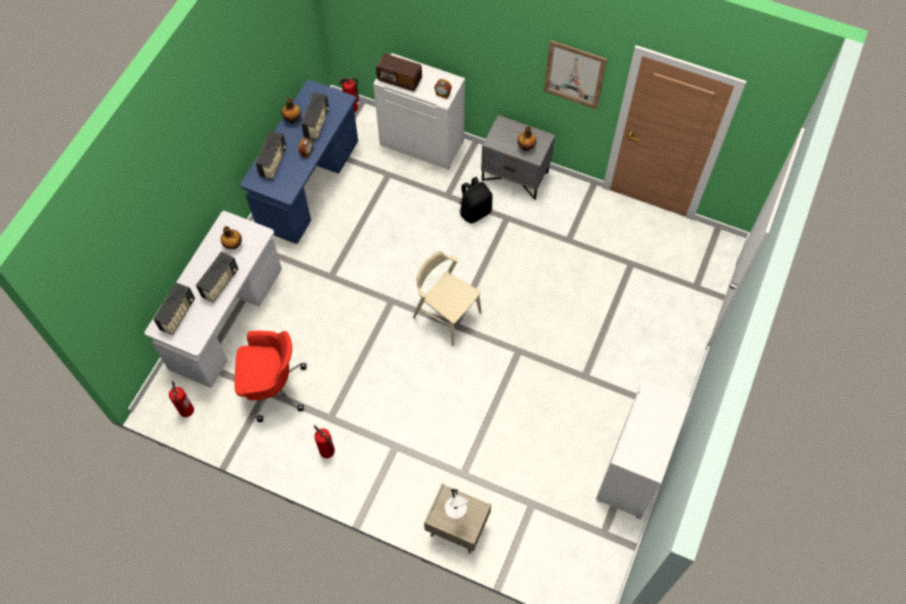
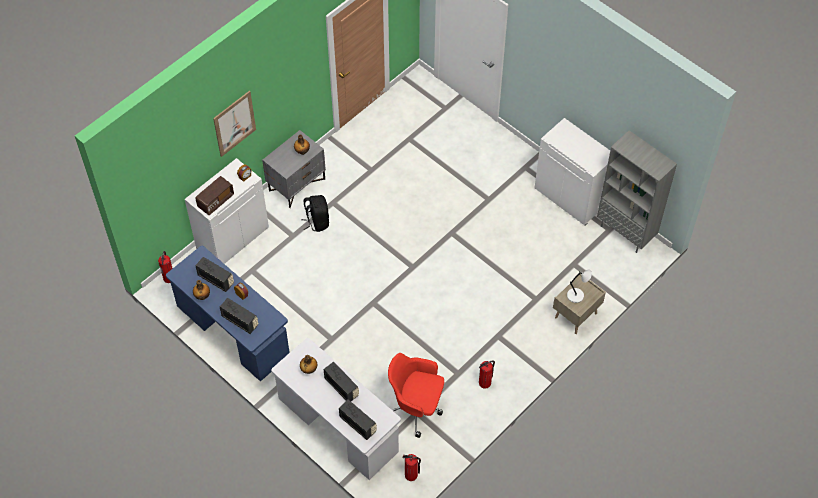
camera: 70 degrees left, 5 degrees down
red office chair [234,331,307,422] -> red office chair turned 90 degrees counterclockwise [388,353,444,438]
beige chair [413,251,482,346] -> none
picture [544,40,607,110] -> picture moved to [213,91,256,157]
none -> grey bookcase [597,131,677,253]

